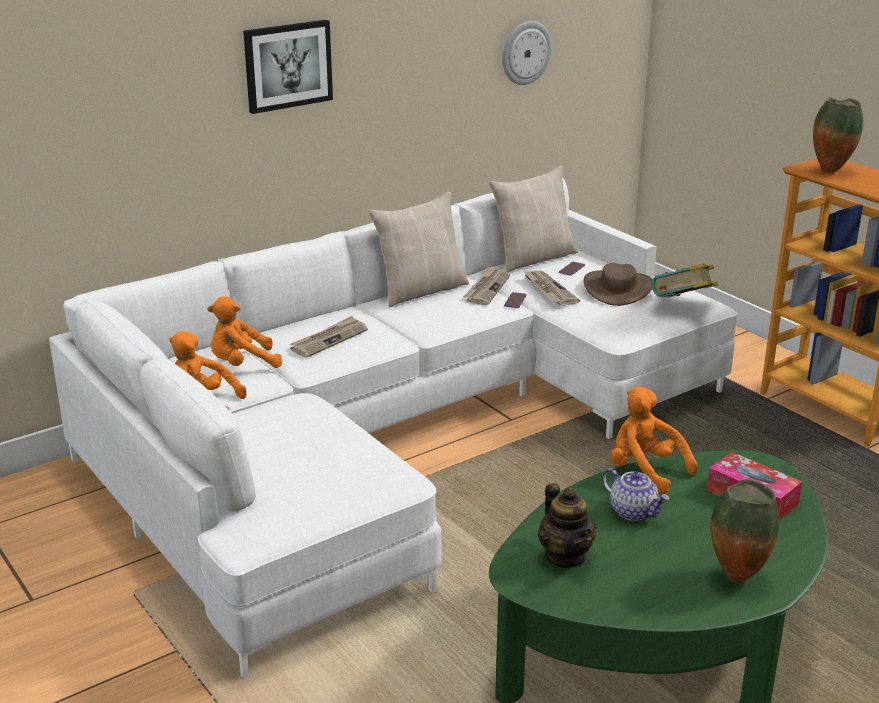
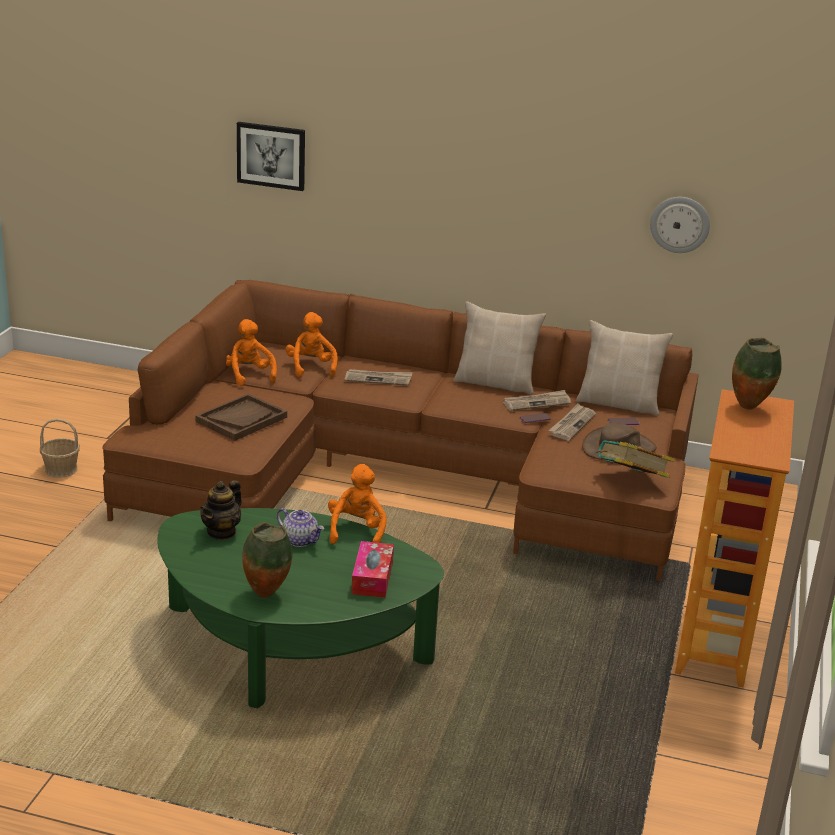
camera: 50 degrees right, 0 degrees up
white sofa [49,179,738,679] -> brown sofa [102,280,699,581]
orange plush toy [207,296,282,368] -> orange plush toy turned 45 degrees clockwise [285,312,338,377]
picture [243,20,333,114] -> picture moved to [237,122,305,191]
teapot [602,468,670,521] -> teapot turned 60 degrees counterclockwise [277,508,324,547]
none -> basket [40,419,80,478]
none -> brown tray [195,394,287,441]

